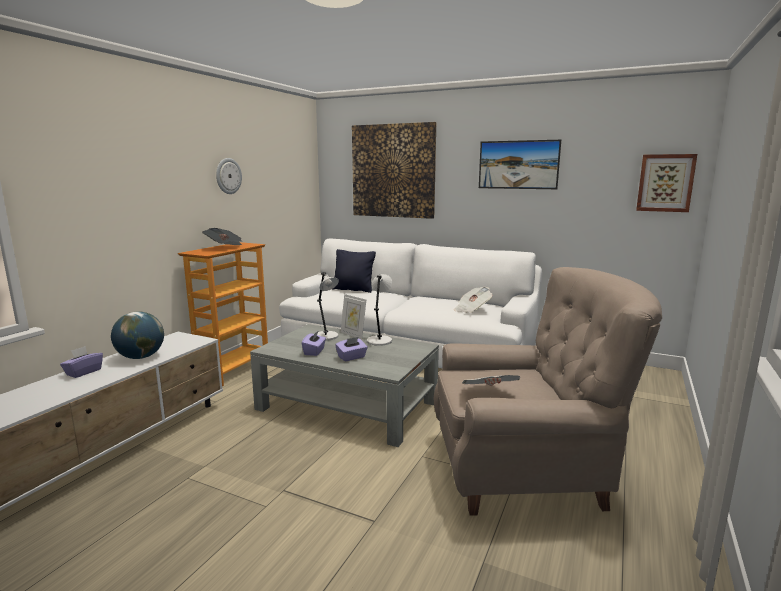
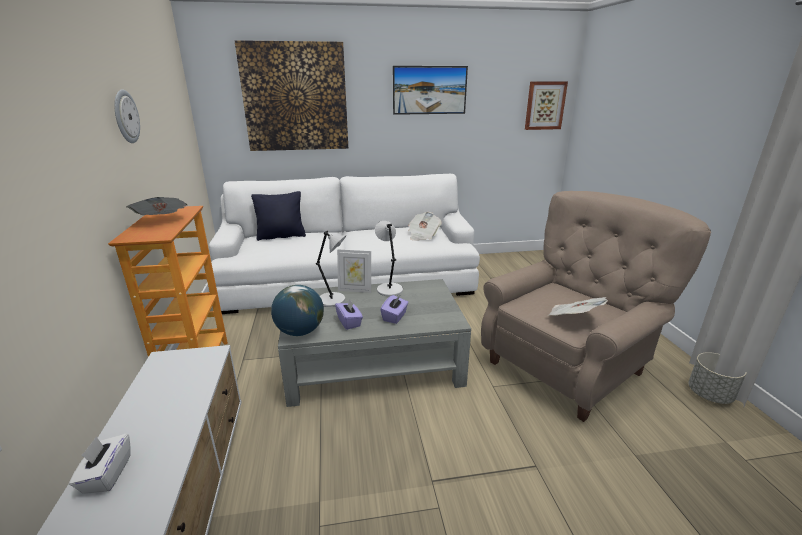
camera: 35 degrees left, 10 degrees up
purple tissue box [60,346,103,378] -> white tissue box [69,433,130,494]
globe [111,311,164,359] -> globe moved to [271,285,324,336]
none -> grey planter [688,352,747,404]

